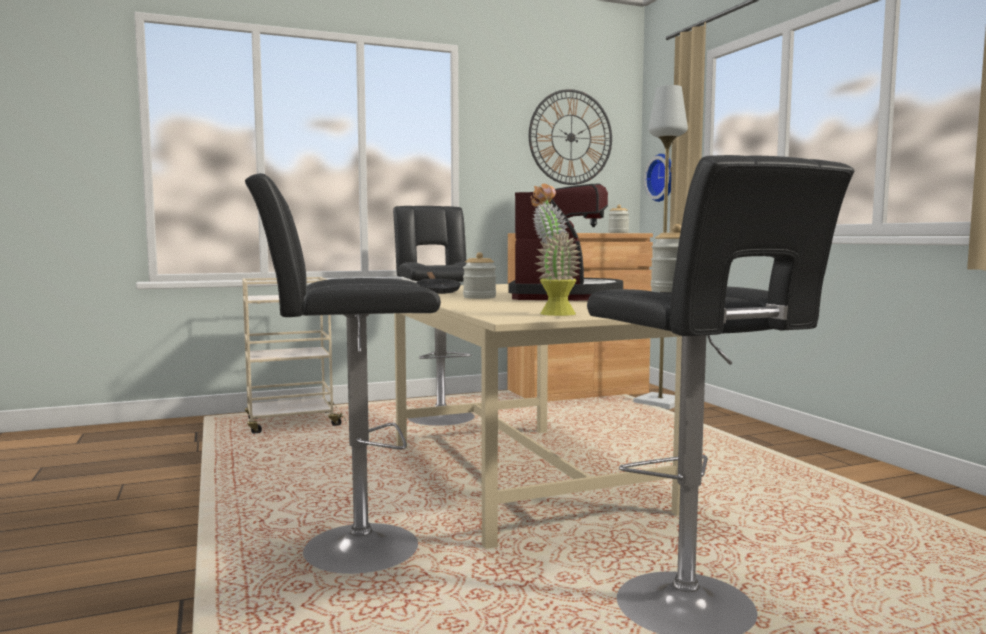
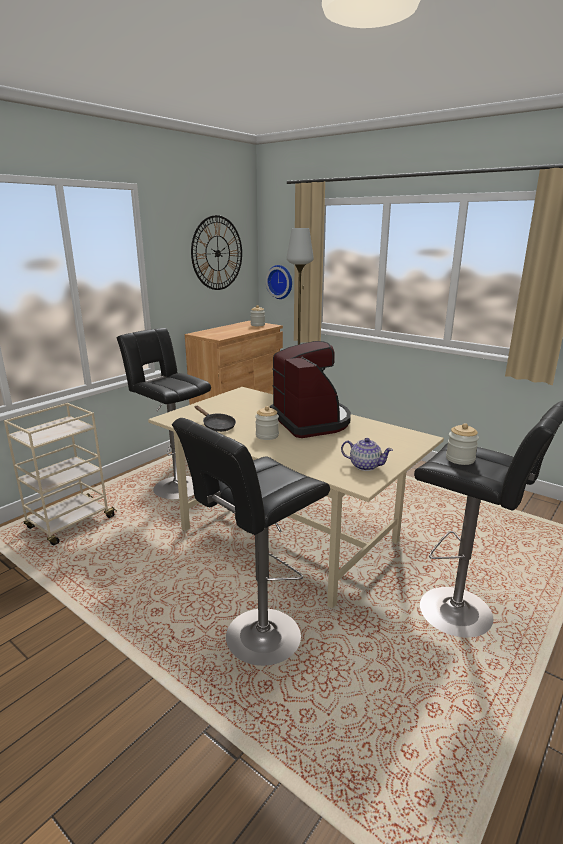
camera: 30 degrees left, 15 degrees up
potted plant [531,184,582,316] -> teapot [341,438,393,471]

